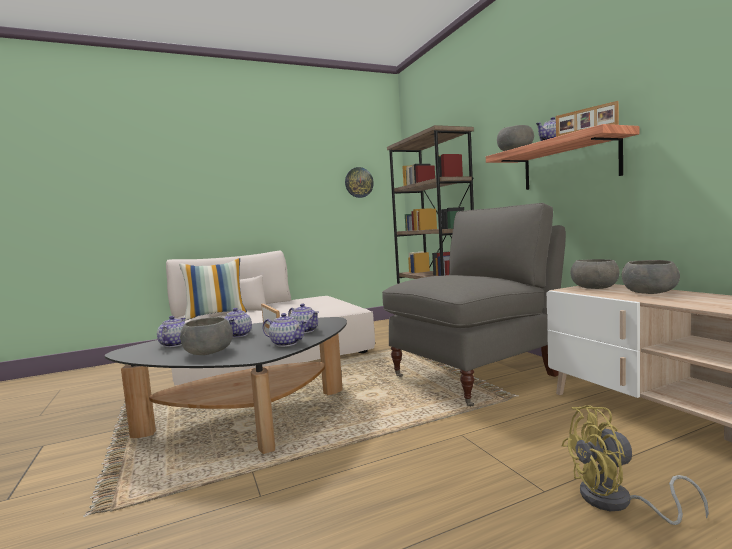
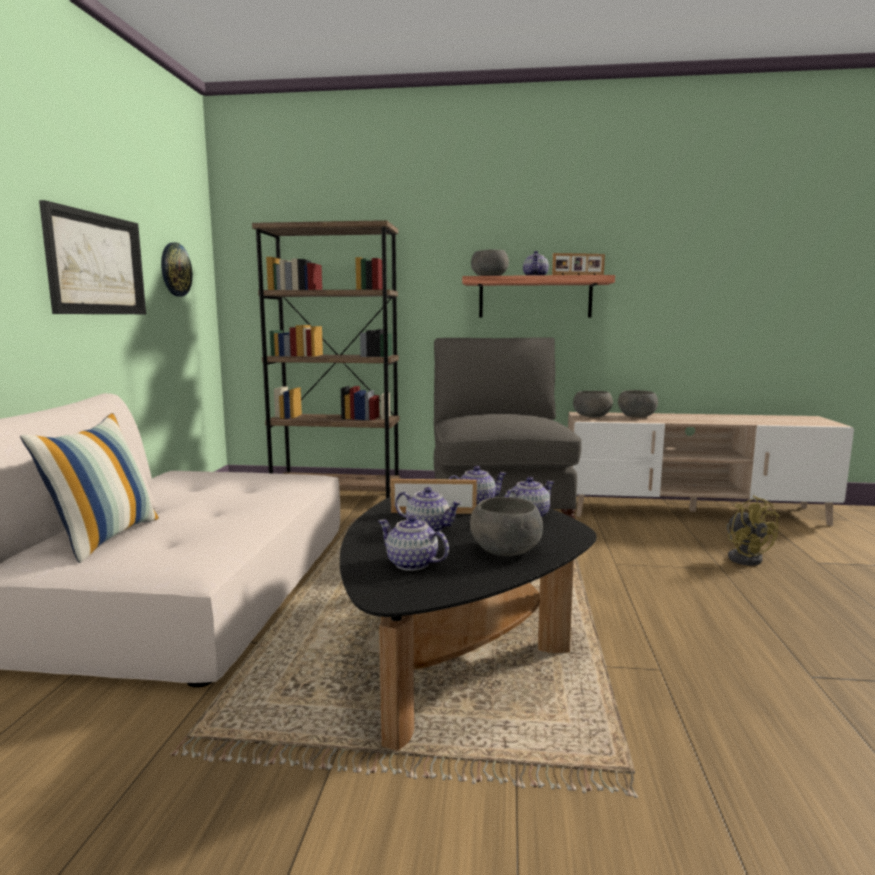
camera: 60 degrees left, 5 degrees up
yellow fan [561,405,709,525] -> yellow fan turned 45 degrees counterclockwise [727,495,779,566]
none -> picture [39,200,146,314]

